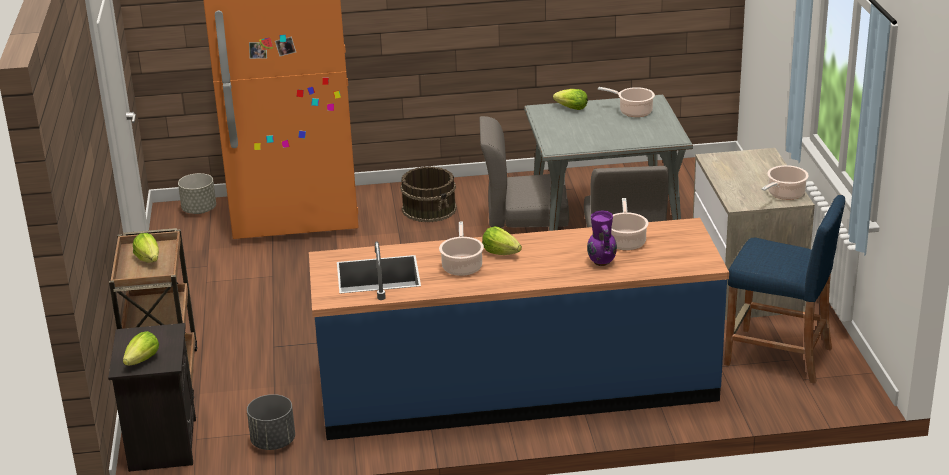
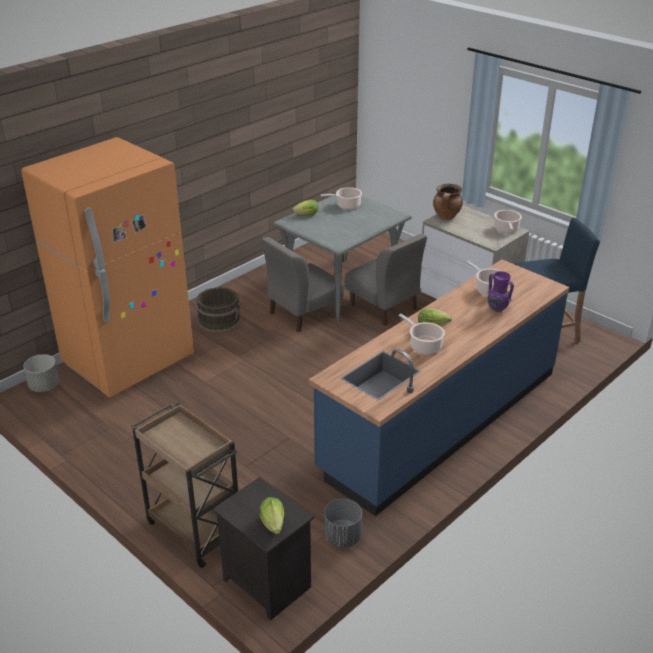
camera: 40 degrees left, 5 degrees up
lettuce [133,233,159,263] -> none
none -> cooking pot [433,184,463,220]

